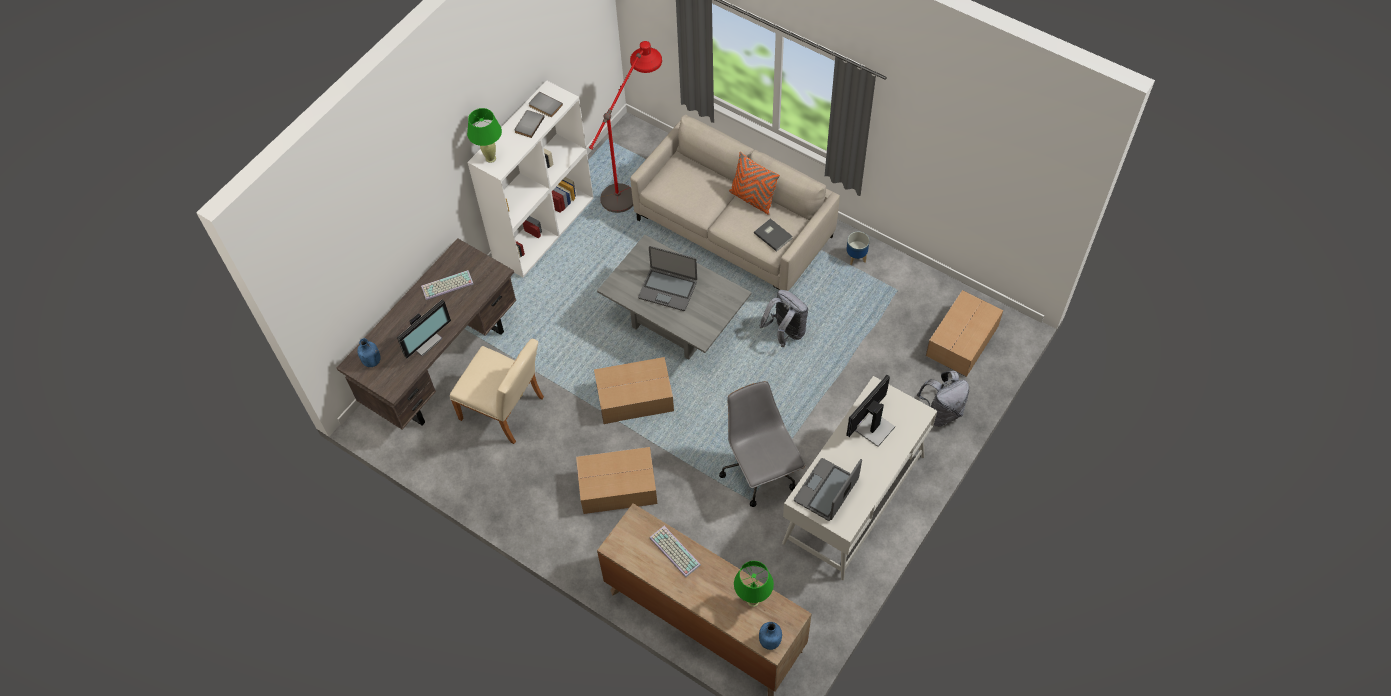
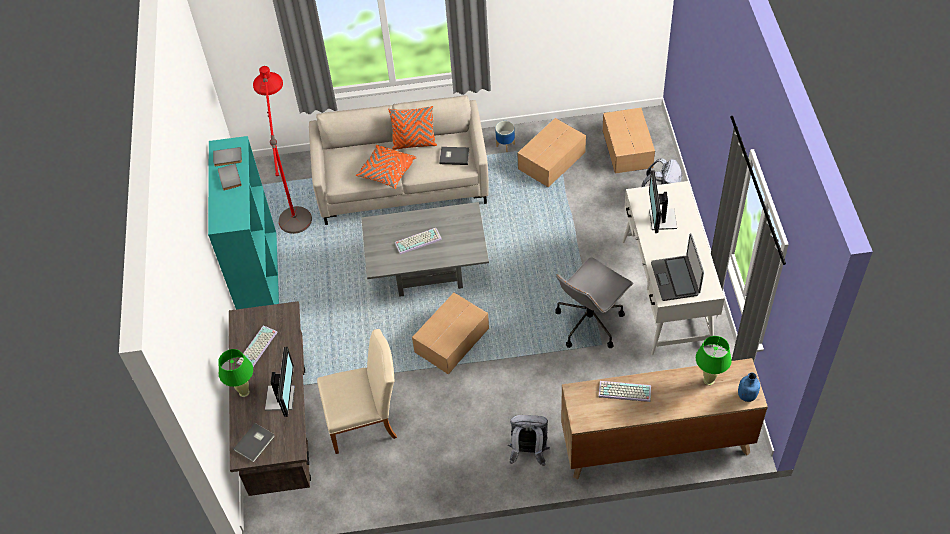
camera: 40 degrees left, 5 degrees down
blue bottle [357,338,381,367] -> grey book [233,423,275,462]
green table lamp [467,108,502,163] -> green table lamp moved to [218,349,253,397]
white bookcase [468,80,594,277] -> turquoise bookcase [208,136,279,309]
cardboard box [576,447,657,514] -> cardboard box moved to [518,118,586,187]
laptop [638,246,697,311] -> keyboard [395,228,442,255]
grey office chair [719,381,805,507] -> grey office chair turned 75 degrees counterclockwise [555,257,633,348]
grey backpack [759,290,808,347] -> grey backpack moved to [508,415,550,466]
none -> orange pillow [356,145,417,189]

